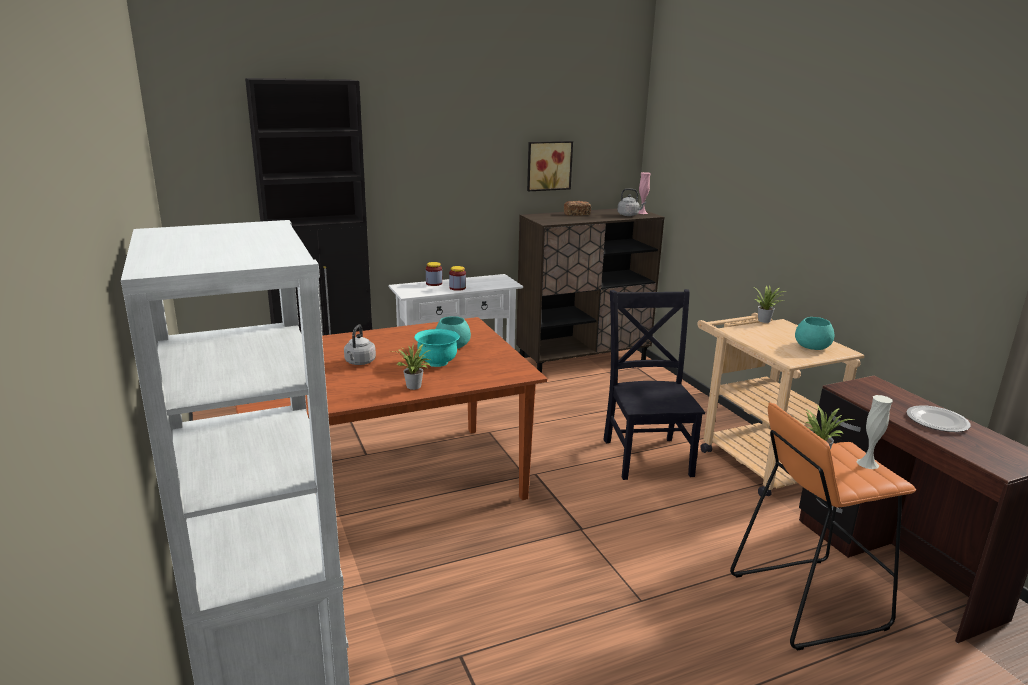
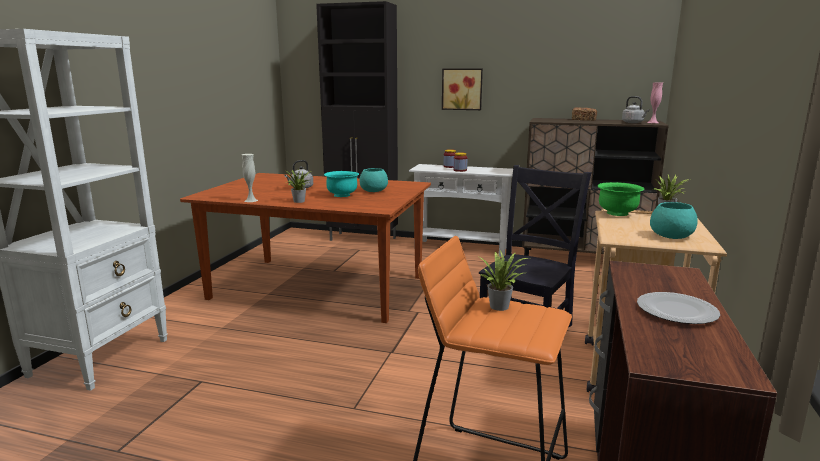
camera: 40 degrees right, 5 degrees down
picture [527,141,573,191] -> picture moved to [442,69,483,110]
white vase [857,395,893,469] -> white vase moved to [242,154,258,202]
none -> green bowl [598,182,644,216]

